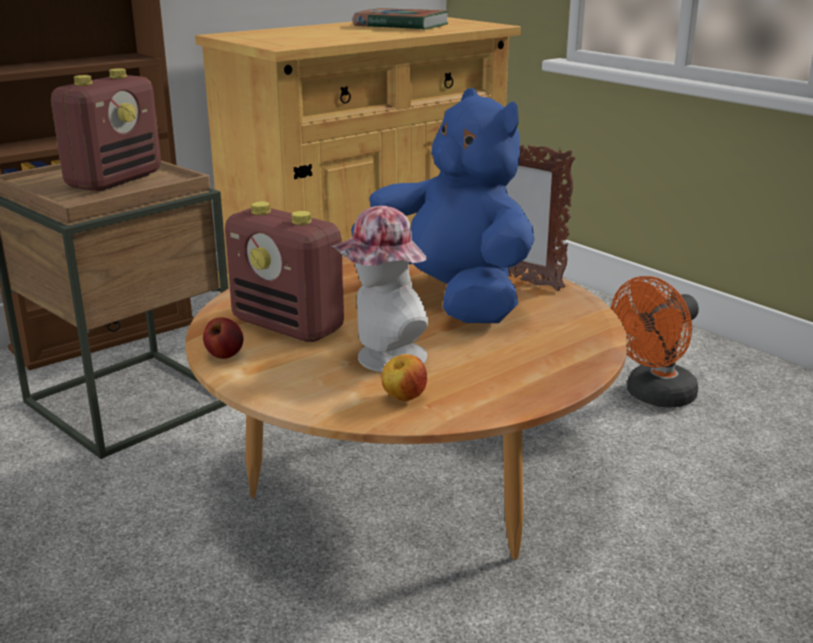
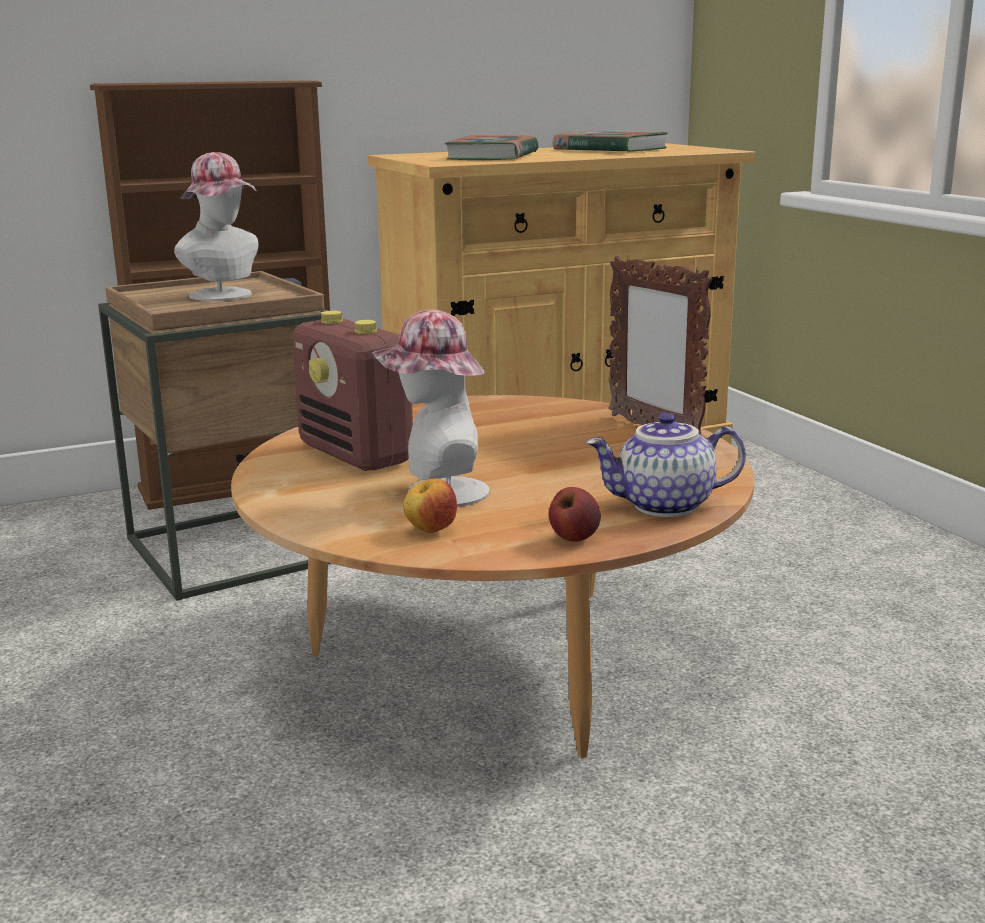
camera: 15 degrees right, 5 degrees down
radio [51,68,161,191] -> hat [174,152,259,301]
apple [203,317,244,359] -> apple moved to [549,487,601,542]
blue plush toy [351,88,534,323] -> none
orange fan [611,276,699,407] -> none
none -> book [445,135,539,160]
none -> teapot [586,412,746,517]

